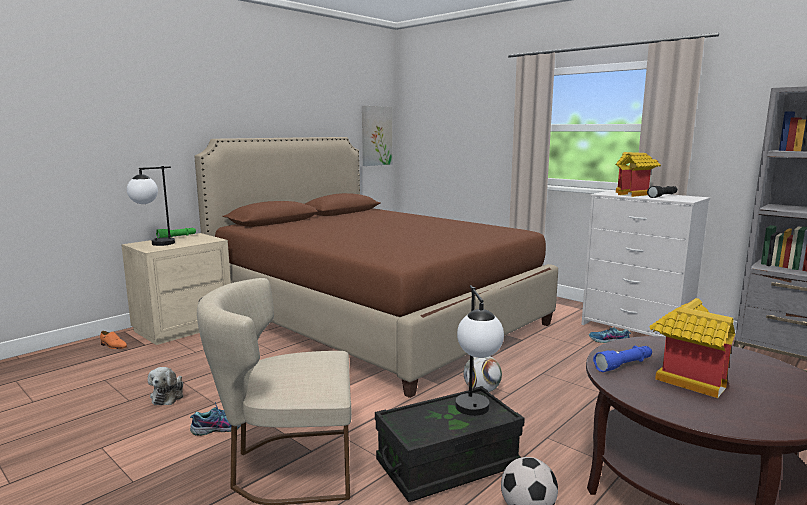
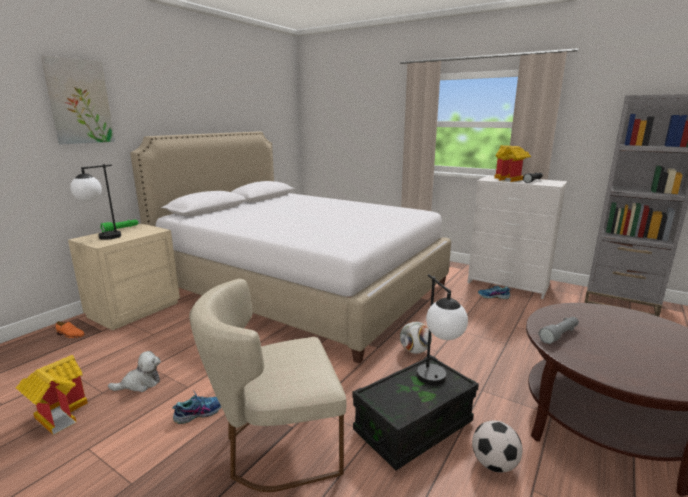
camera: 10 degrees left, 5 degrees up
plush toy [148,367,183,405] -> plush toy turned 105 degrees counterclockwise [108,351,161,392]
brown bed [195,137,558,398] -> white bed [130,131,451,364]
picture [362,106,392,166] -> picture moved to [41,55,115,144]
blue flashlight [593,346,652,372] -> grey flashlight [538,317,579,344]
toy house [650,298,735,398] -> toy house moved to [16,355,88,435]

